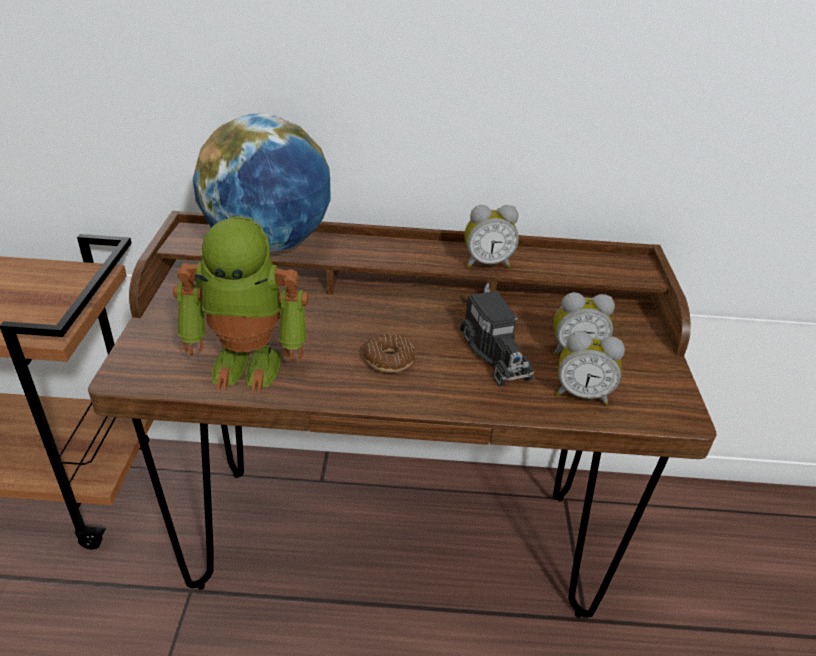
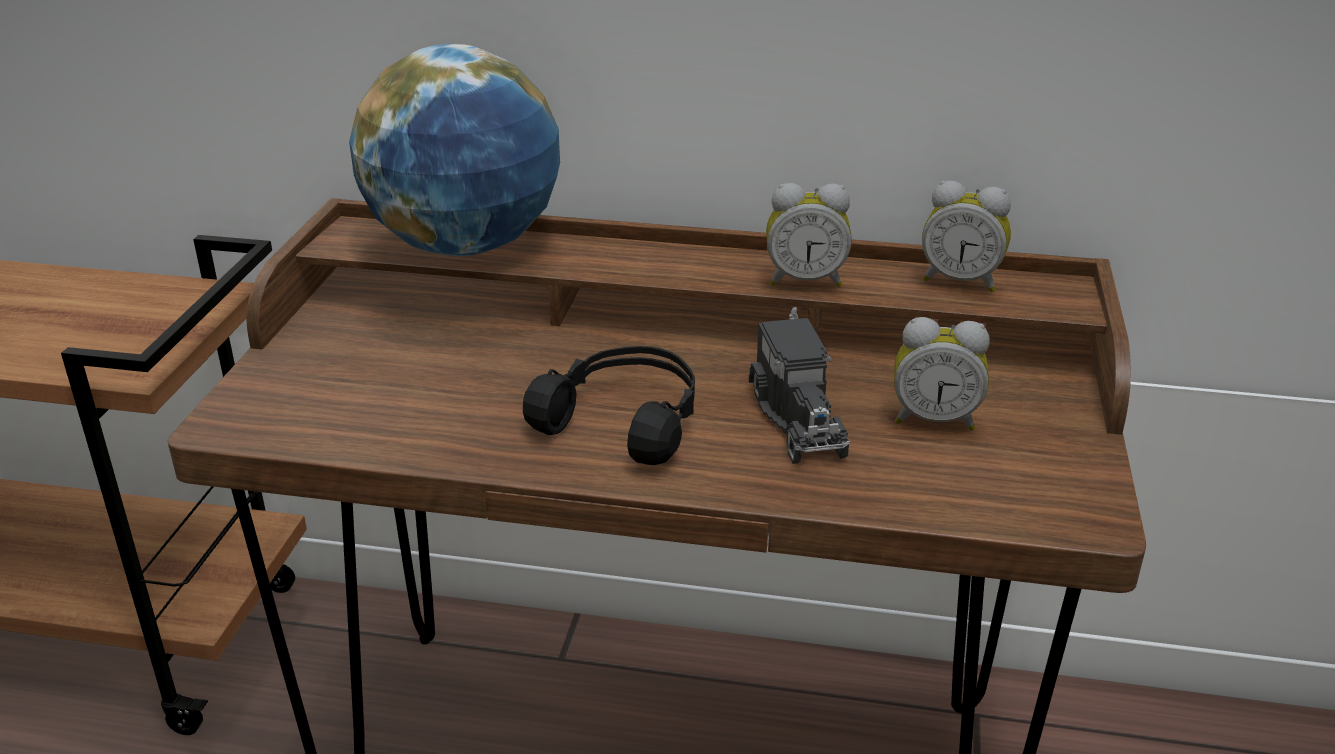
camera: 10 degrees right, 5 degrees down
toy robot [173,216,308,393] -> none
donut [364,334,415,373] -> black headphones [523,346,695,465]
alarm clock [556,331,625,405] -> alarm clock moved to [922,181,1011,292]

